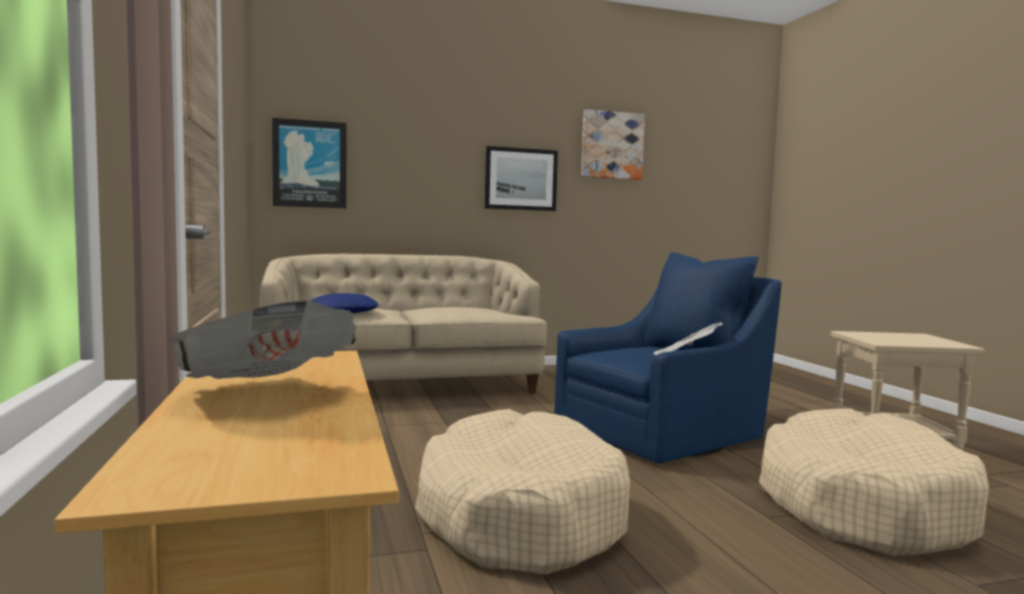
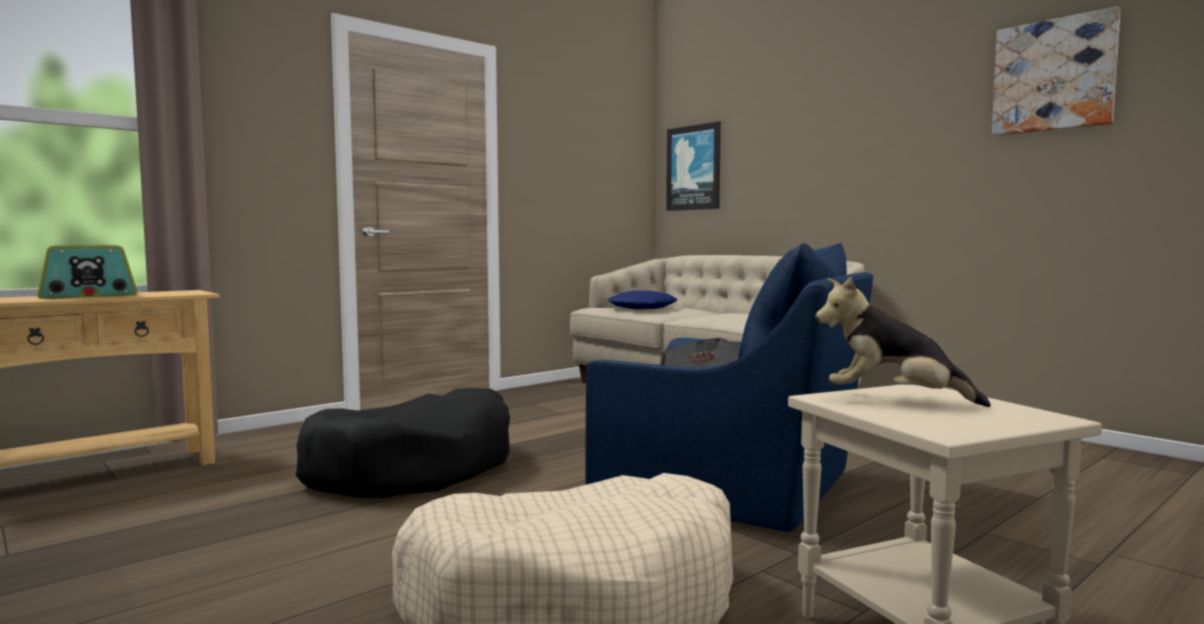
camera: 65 degrees right, 0 degrees up
newspaper [170,300,357,379] -> radio [38,245,137,299]
beige dog bed [415,409,631,575] -> black dog bed [296,388,510,498]
picture [485,146,558,211] -> none
none -> plush toy [816,276,991,407]

